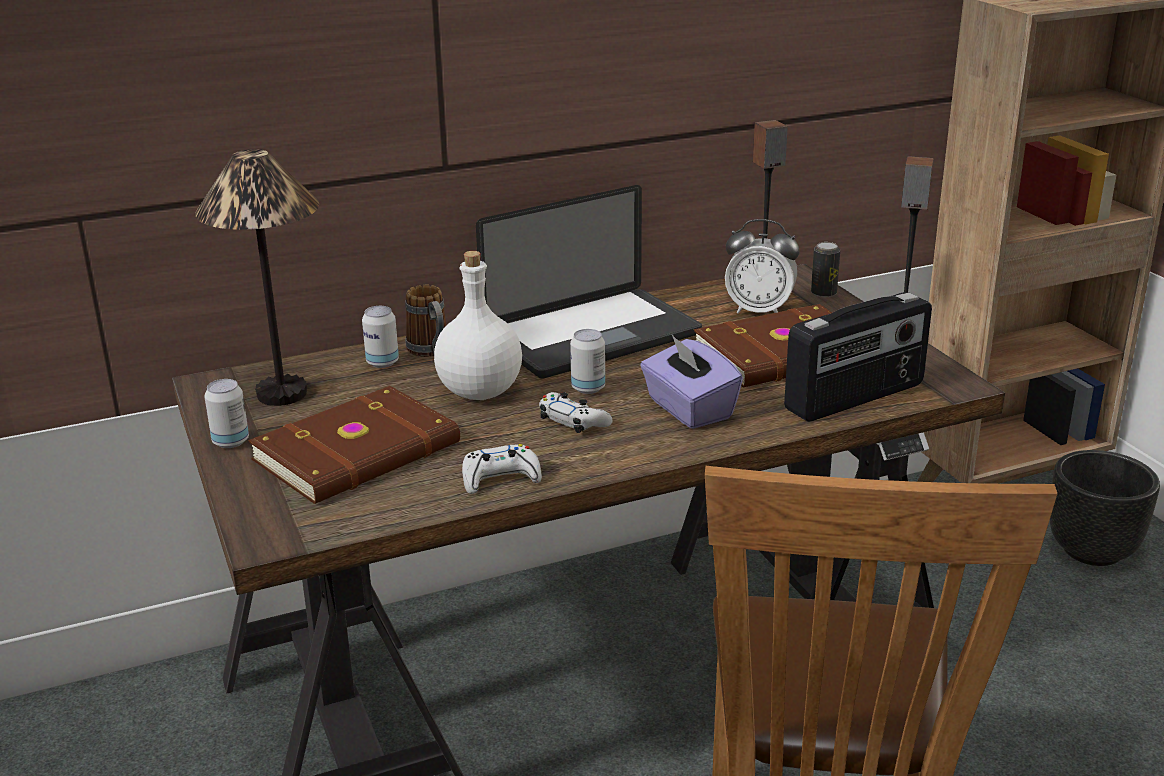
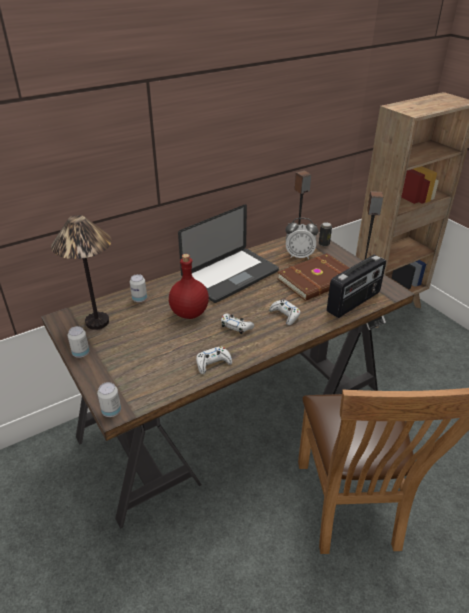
camera: 10 degrees left, 10 degrees up
brown book [248,386,460,504] -> none
mug [405,285,446,357] -> none
white bottle [434,251,522,400] -> red bottle [169,254,209,319]
can [570,329,605,394] -> can moved to [97,382,121,417]
purple tissue box [640,335,743,429] -> white game controller [269,300,300,325]
black planter [1050,450,1160,566] -> none

